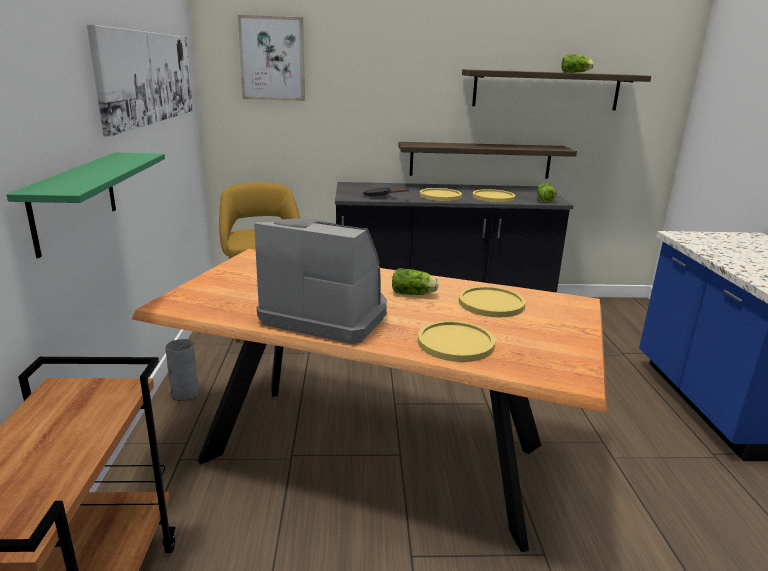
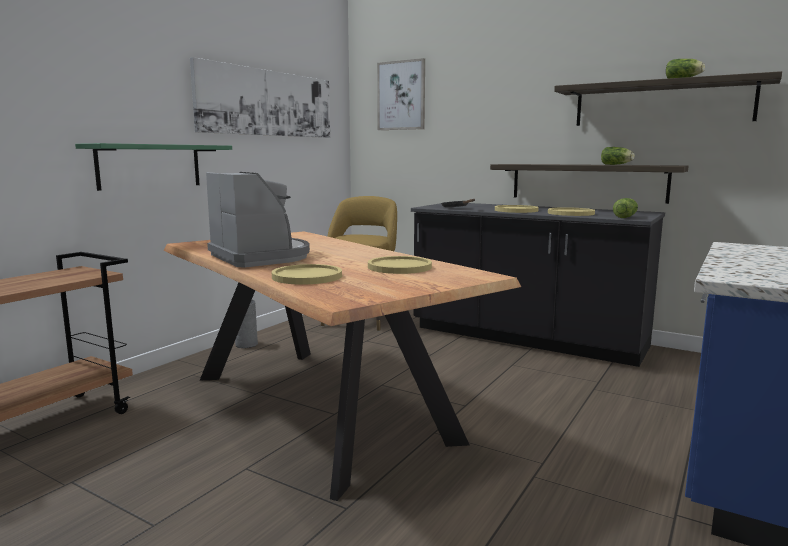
camera: 35 degrees right, 10 degrees down
lettuce [392,268,439,295] -> lettuce moved to [601,147,635,165]

